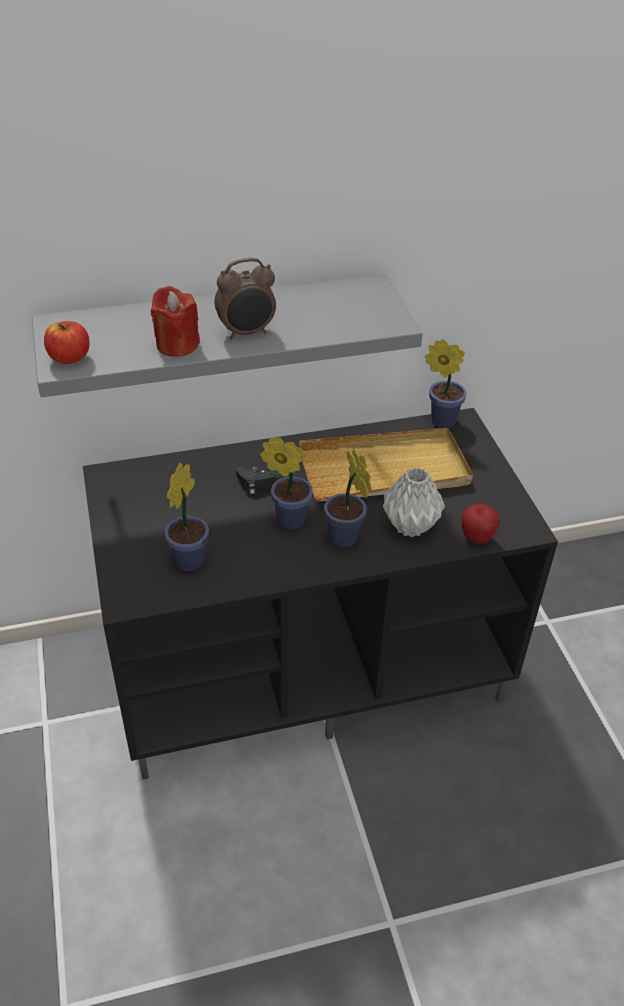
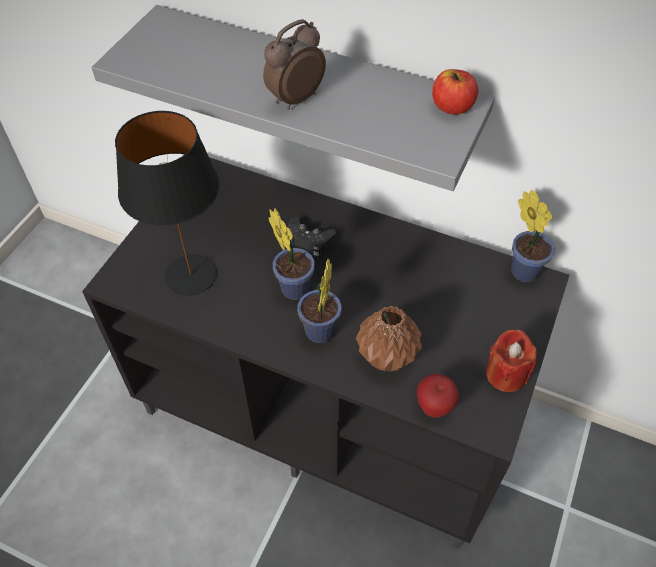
camera: 40 degrees right, 10 degrees up
apple [44,321,90,364] -> apple moved to [432,69,478,115]
red candle [151,286,200,357] -> red candle moved to [486,329,537,392]
potted plant [165,463,209,571] -> black table lamp [115,111,220,295]
alarm clock [215,258,276,339] -> alarm clock turned 120 degrees clockwise [263,19,326,110]
beige tray [299,428,473,501] -> none
grey vase [383,467,445,537] -> brown vase [356,305,422,371]

